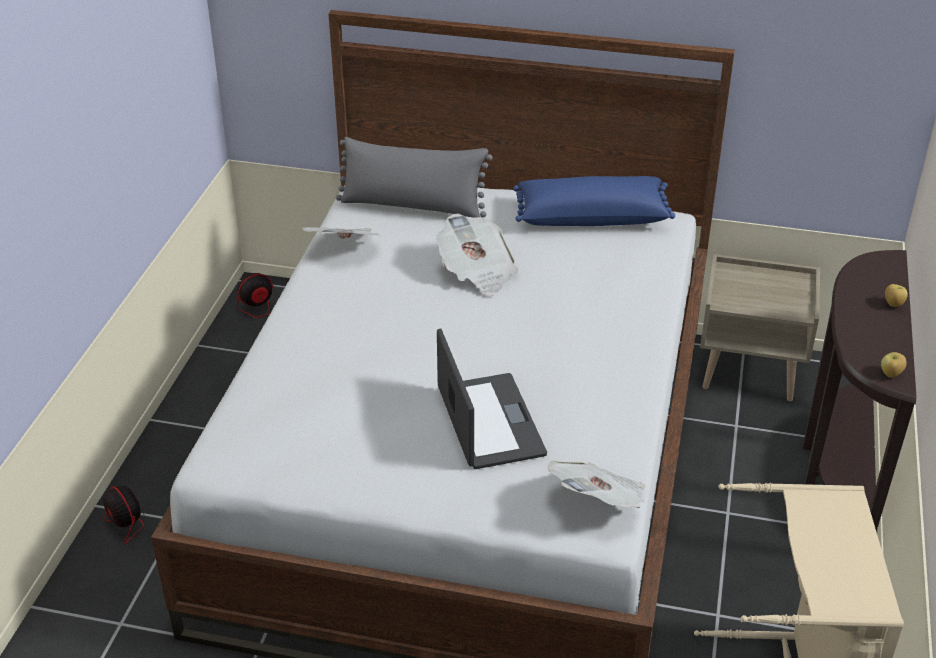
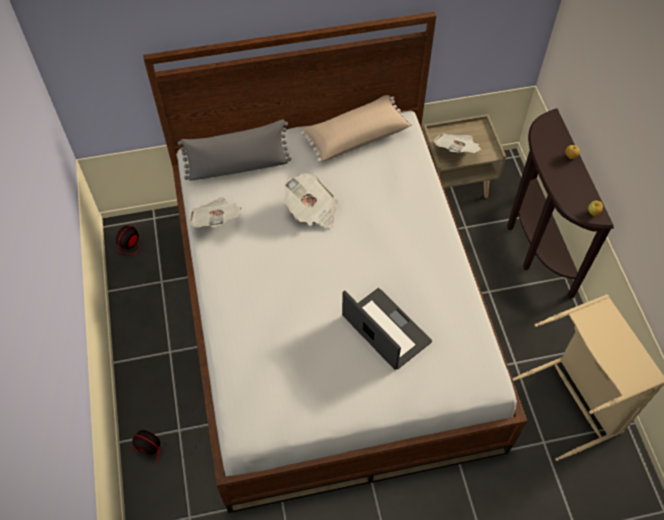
camera: 25 degrees left, 20 degrees up
blue pillow [513,176,675,226] -> beige pillow [301,95,412,162]
newspaper [548,461,646,509] -> newspaper moved to [434,133,482,153]

